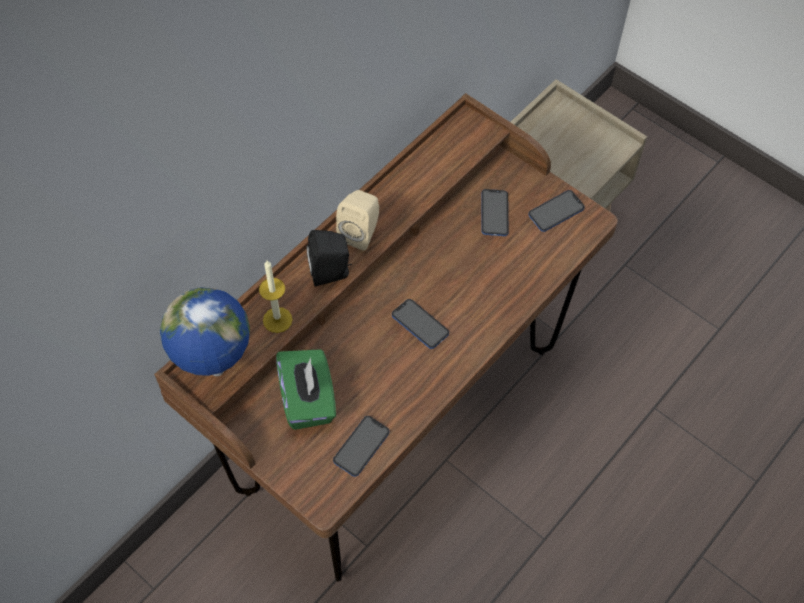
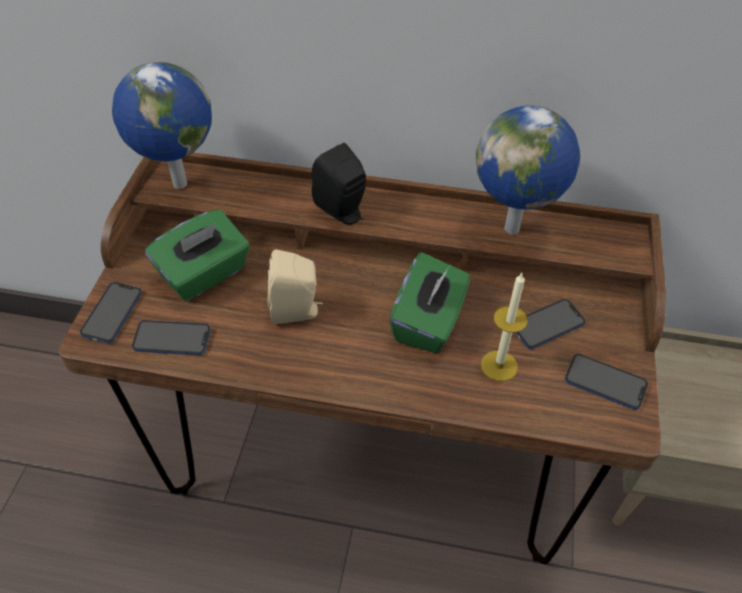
camera: 60 degrees right, 10 degrees down
candle [259,261,292,333] -> candle moved to [481,273,528,381]
beige speaker [336,190,379,251] -> beige speaker moved to [268,249,323,324]
phone [392,299,449,349] -> phone moved to [80,282,142,343]
none -> green tissue box [389,252,470,354]
none -> globe [476,106,580,235]

